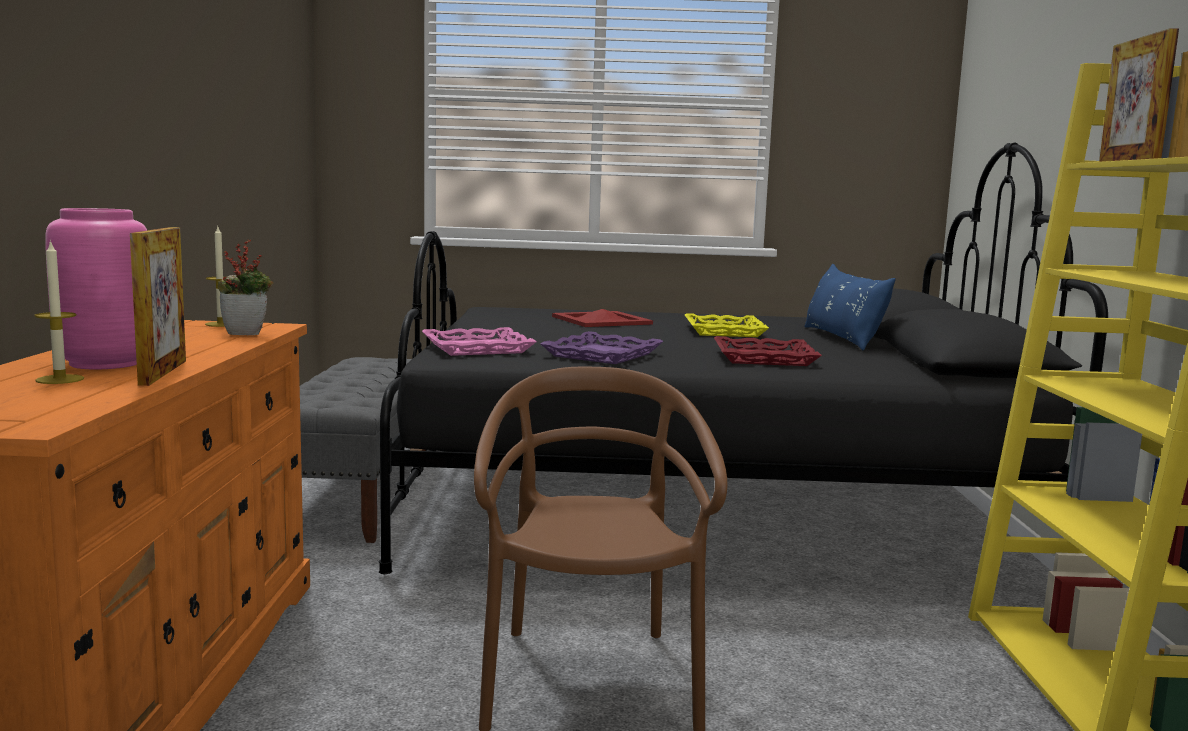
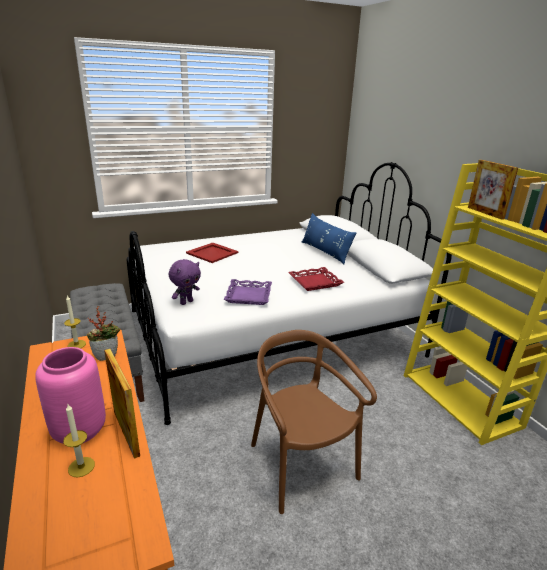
camera: 25 degrees left, 15 degrees up
black bed [379,143,1108,574] -> white bed [127,162,452,425]
pink tray [422,327,537,356] -> purple plush toy [169,259,201,305]
yellow tray [685,313,769,337] -> none

